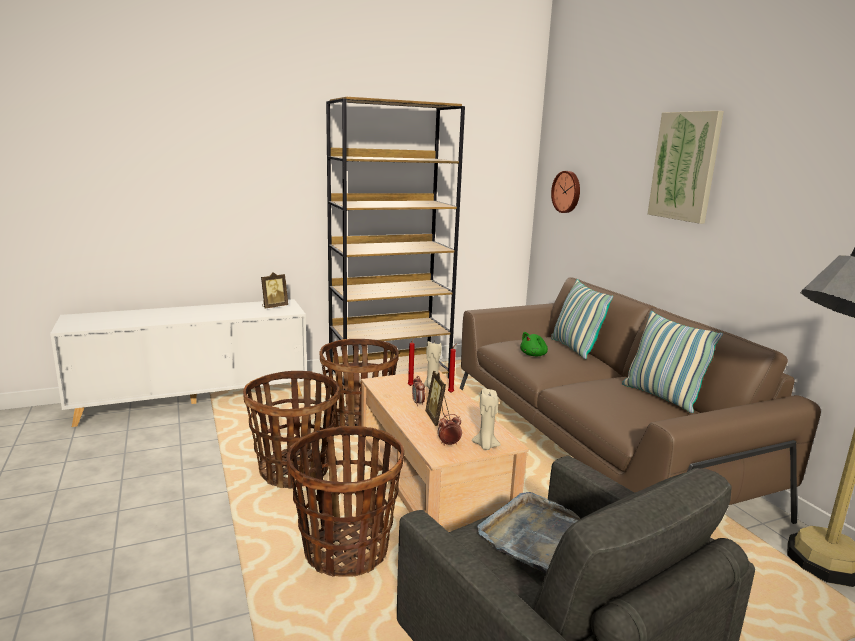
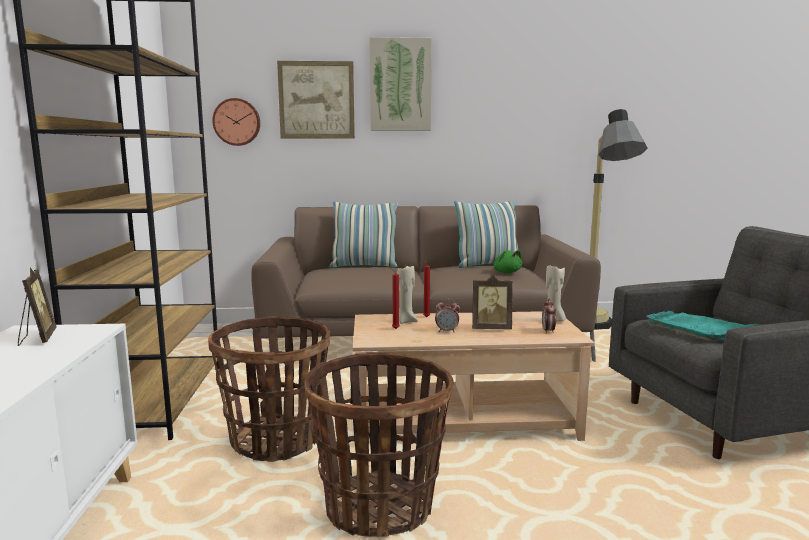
camera: 70 degrees left, 5 degrees down
basket [287,426,404,577] -> none
grey tray [477,492,580,573] -> turquoise tray [646,311,759,341]
green plush toy [520,332,548,356] -> green plush toy moved to [494,250,522,273]
none -> picture [277,61,355,139]

